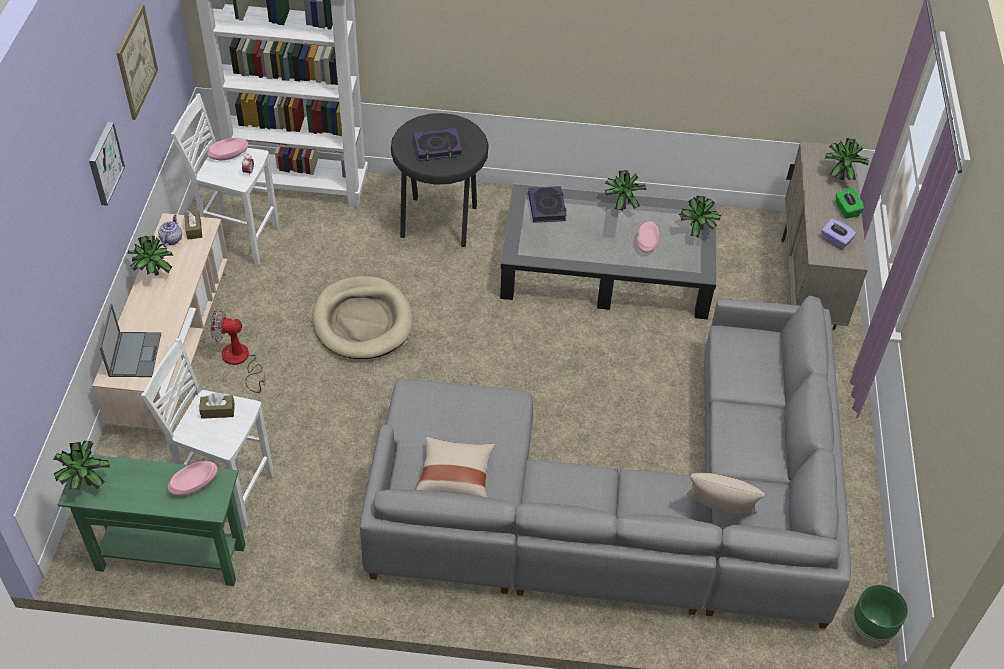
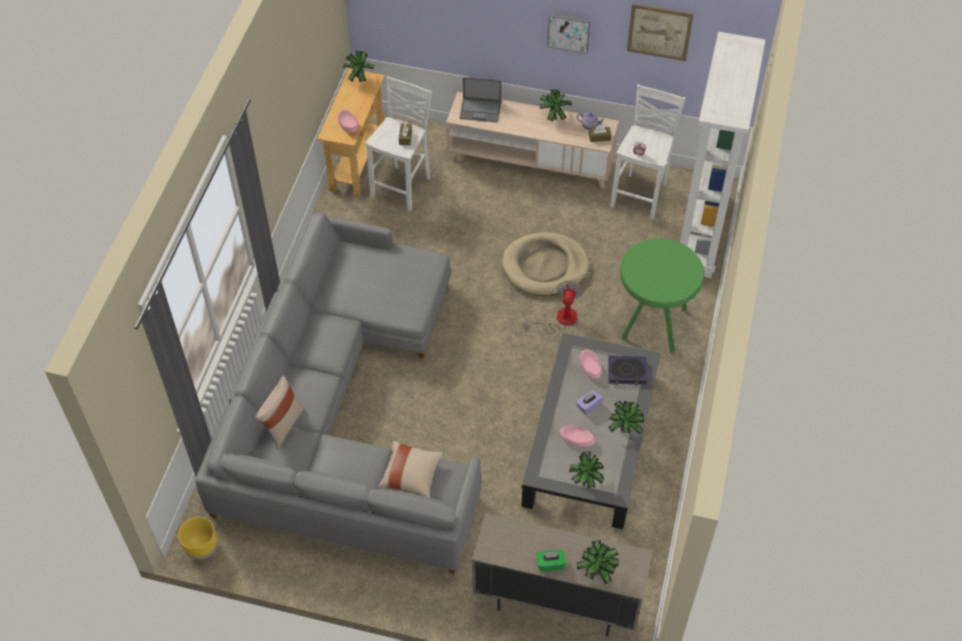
camera: 100 degrees right, 5 degrees up
green console table [58,455,246,586] -> beige console table [317,69,384,197]
pink bowl [207,138,248,160] -> pink bowl moved to [580,350,602,379]
fan [210,308,266,393] -> fan moved to [522,280,584,334]
black stool [391,113,488,247] -> green stool [620,238,704,352]
book [413,128,462,161] -> none
beige pillow [415,437,495,497] -> beige pillow moved to [377,441,444,498]
purple tissue box [821,218,856,249] -> purple tissue box moved to [576,390,604,415]
green planter [853,585,908,643] -> yellow planter [178,517,217,560]

